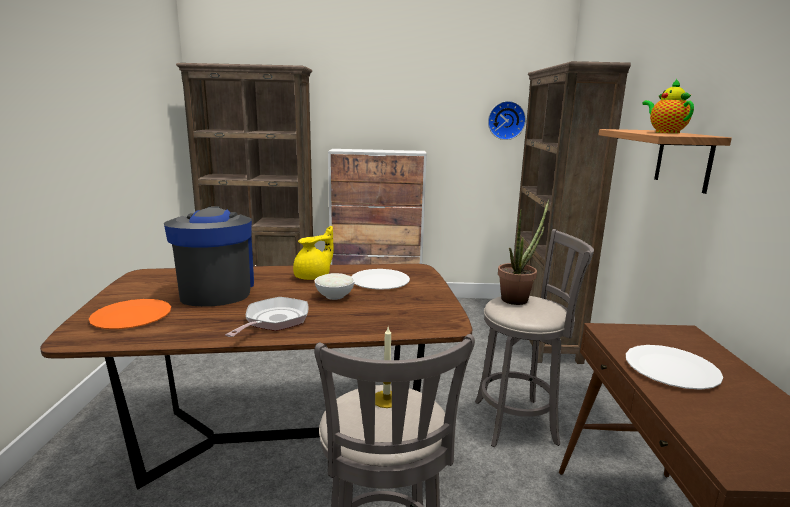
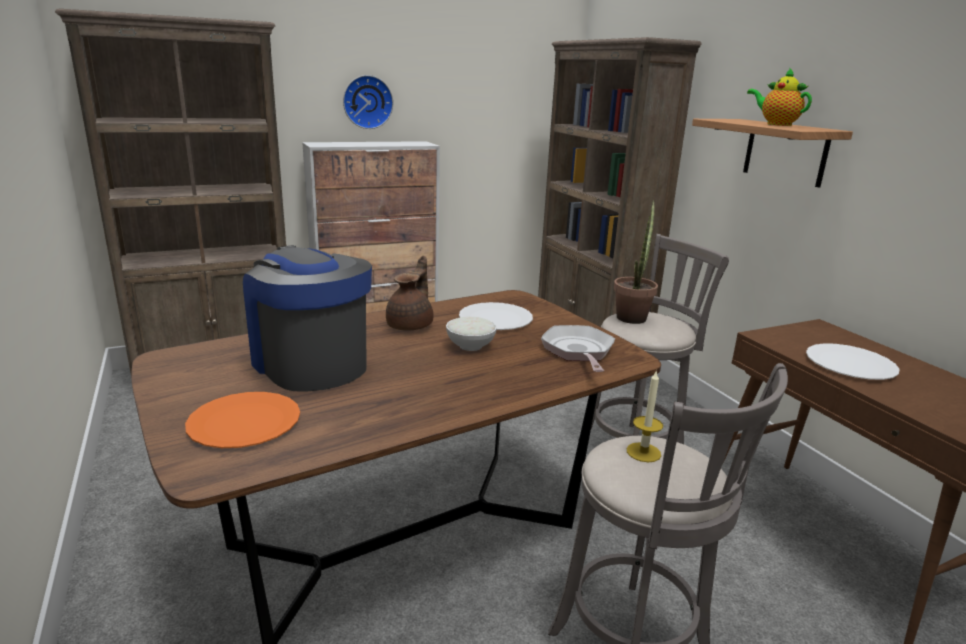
camera: 25 degrees left, 5 degrees up
frying pan [225,297,308,337] -> frying pan moved to [541,325,615,372]
yellow teapot [293,226,334,280] -> brown teapot [386,255,433,330]
wall clock [488,101,526,140] -> wall clock moved to [343,75,393,129]

